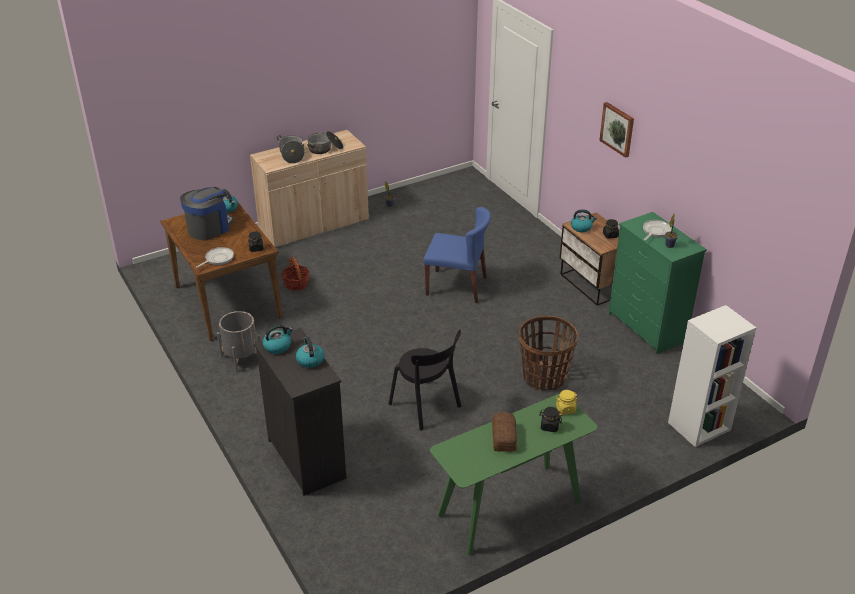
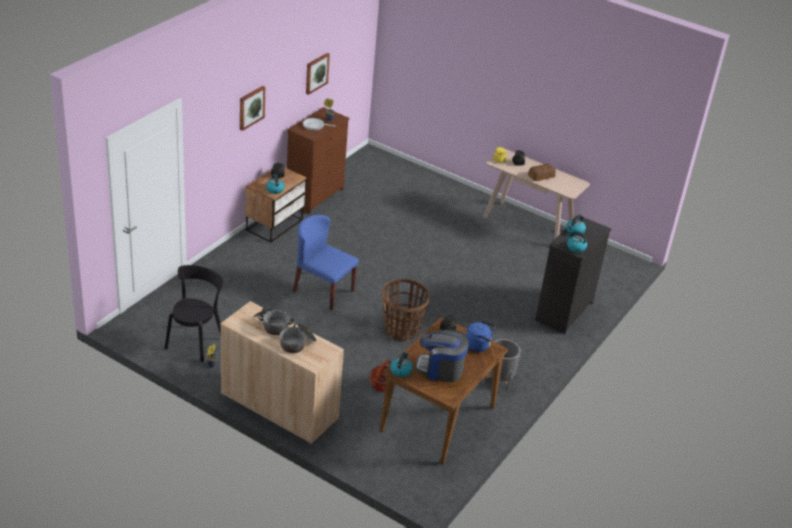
camera: 120 degrees left, 0 degrees up
frying pan [196,247,234,268] -> blue kettle [466,321,496,352]
black chair [389,329,461,431] -> black chair moved to [165,265,223,362]
blue chair [423,207,491,303] -> blue chair turned 45 degrees counterclockwise [293,215,359,310]
green console table [430,394,597,555] -> beige console table [483,149,590,239]
basket [519,316,578,391] -> basket moved to [382,279,430,341]
green dresser [608,212,707,354] -> brown dresser [287,107,349,214]
white bookcase [668,305,756,447] -> none
none -> picture [306,53,330,95]

